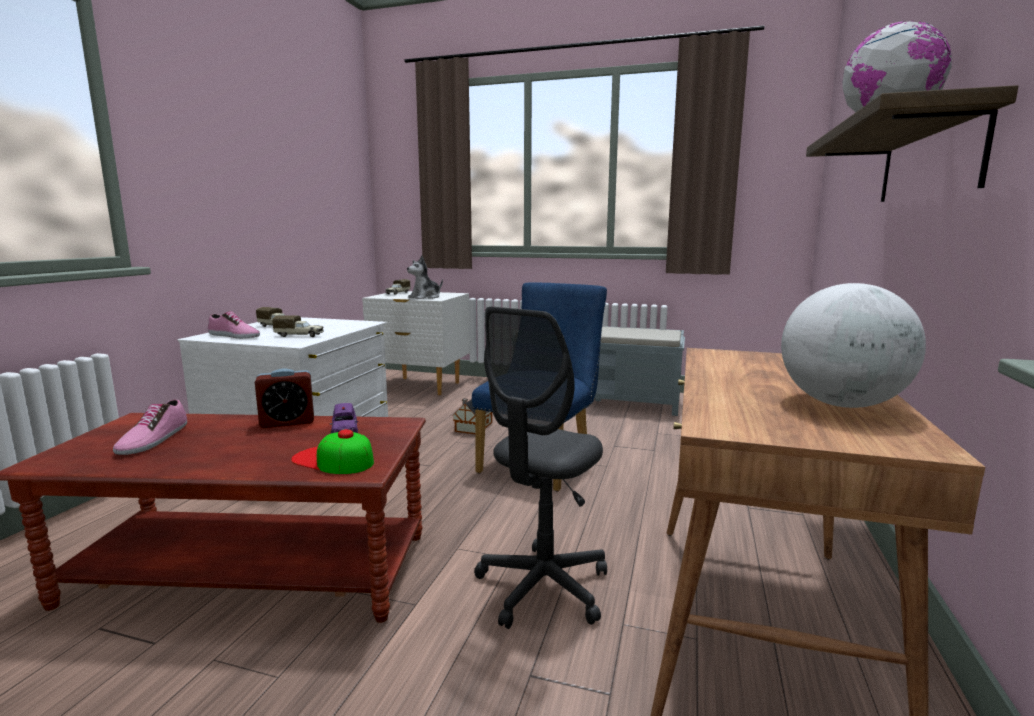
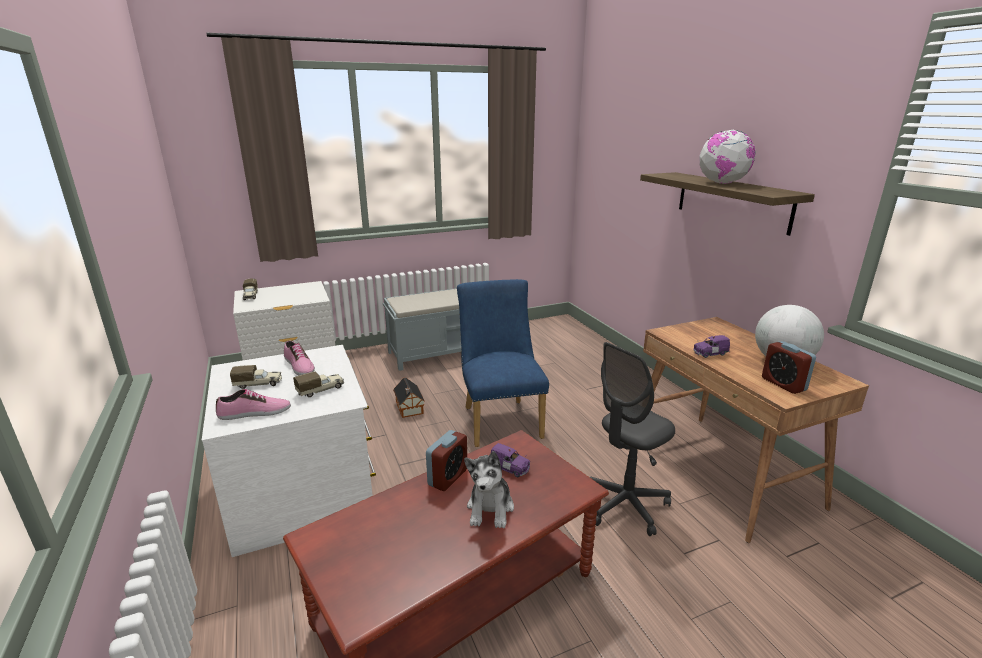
camera: 40 degrees left, 10 degrees up
shoe [113,399,187,455] -> shoe moved to [284,341,315,375]
cap [291,429,374,474] -> none
plush toy [407,255,443,299] -> plush toy moved to [464,451,514,528]
grey office chair [474,307,607,629] -> grey office chair turned 60 degrees clockwise [590,342,675,536]
none -> purple toy car [693,335,730,358]
none -> alarm clock [762,341,816,394]

